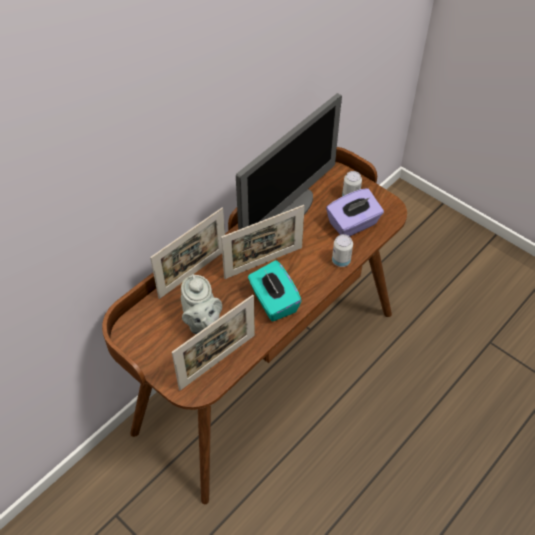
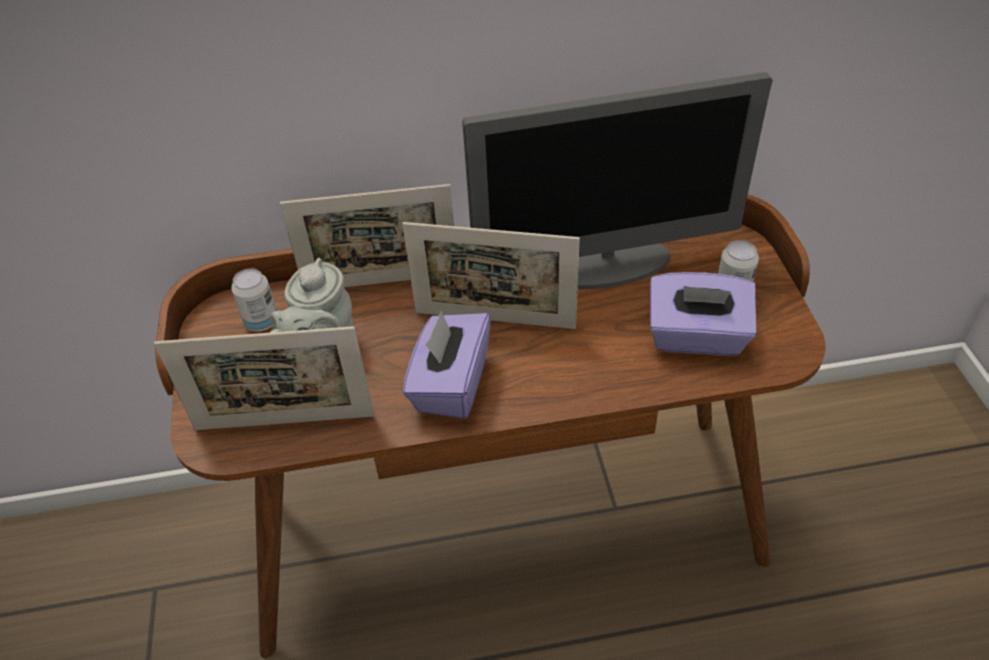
camera: 40 degrees right, 5 degrees down
turquoise tissue box [248,260,302,321] -> purple tissue box [403,311,491,419]
can [332,234,353,267] -> can moved to [231,268,277,331]

